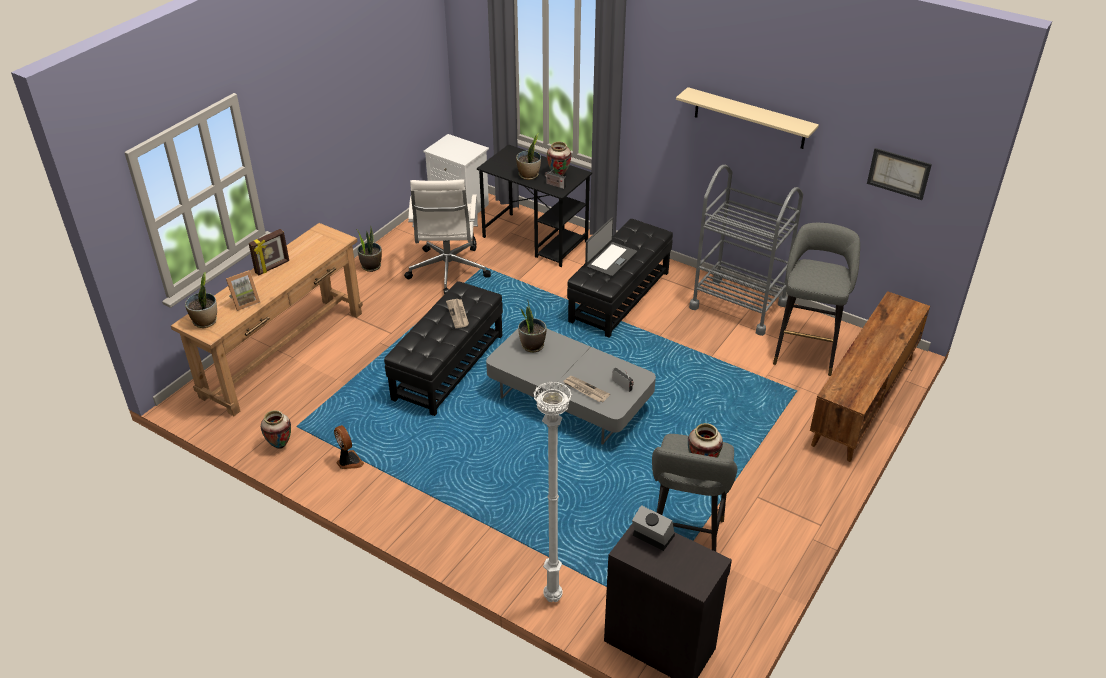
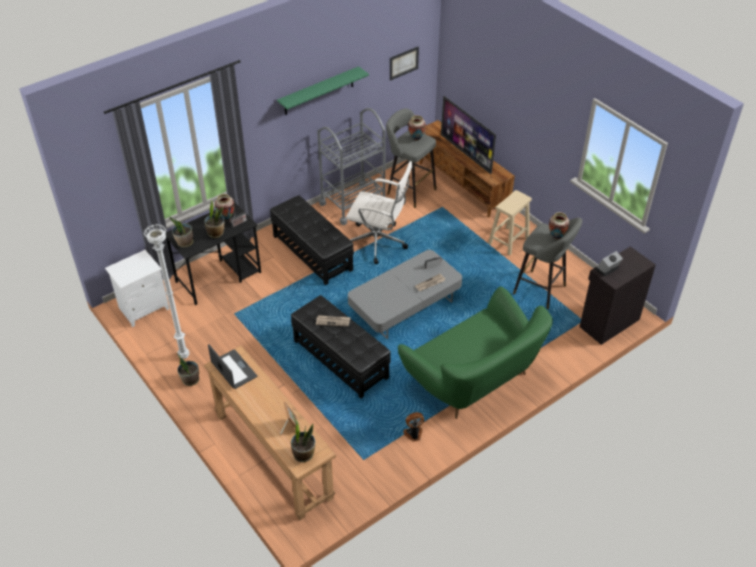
camera: 70 degrees left, 5 degrees up
picture frame [249,229,289,276] -> none
vase [261,410,291,449] -> vase moved to [408,115,426,141]
white office chair [404,179,491,294] -> white office chair moved to [346,161,412,264]
potted plant [518,300,547,352] -> potted plant moved to [169,216,193,247]
white floor lamp [533,381,572,602] -> white floor lamp moved to [144,224,189,359]
laptop [585,217,637,277] -> laptop moved to [208,344,257,389]
beige shelf [676,87,819,149] -> green shelf [277,66,369,115]
none -> green sofa [398,286,553,419]
none -> television [441,96,496,174]
none -> beige stool [488,190,532,255]

